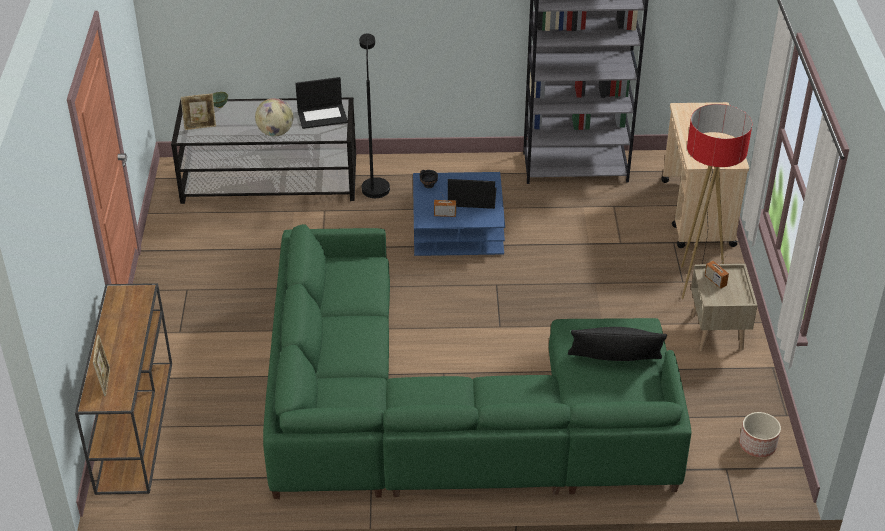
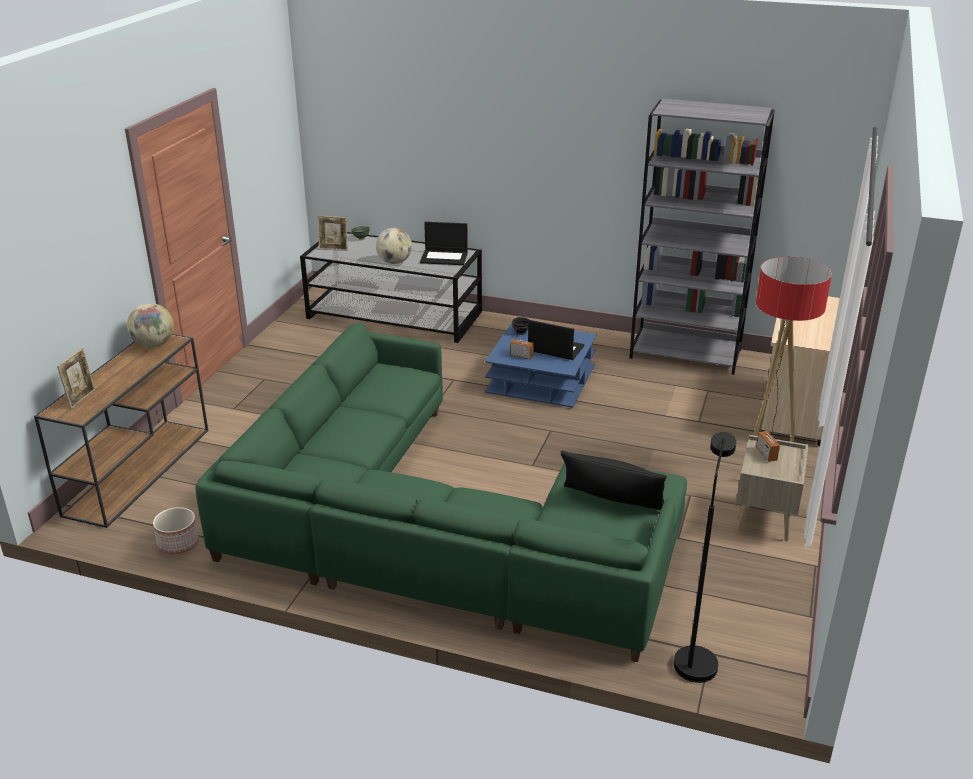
camera: 20 degrees right, 10 degrees down
black floor lamp [359,33,390,198] -> black floor lamp moved to [674,432,736,683]
planter [739,412,781,457] -> planter moved to [153,507,199,555]
none -> globe [127,303,174,348]

